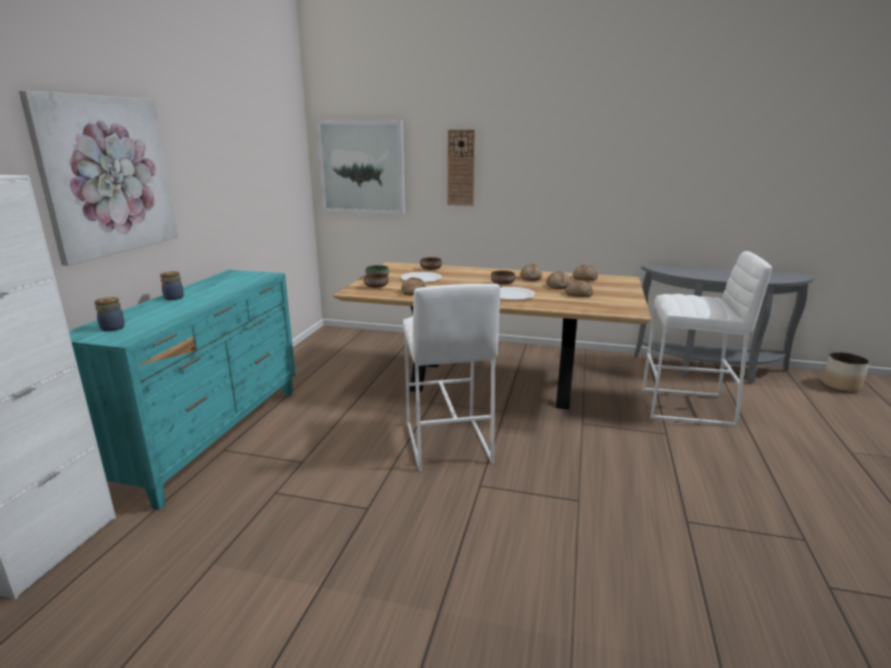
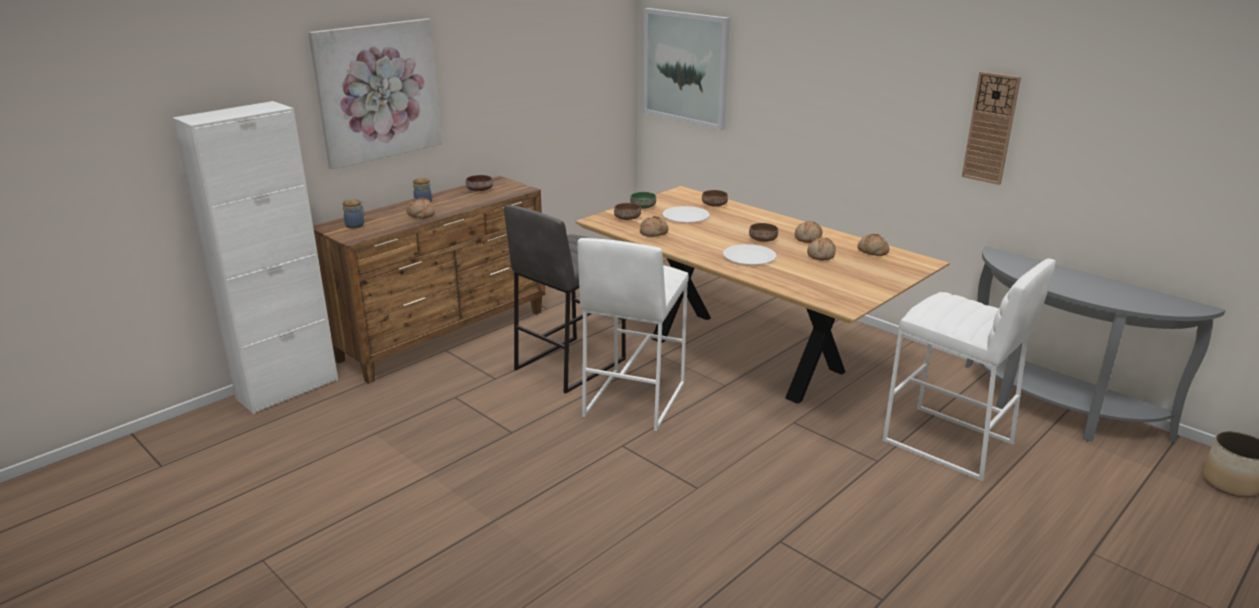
camera: 30 degrees right, 5 degrees up
turquoise dresser [69,270,296,510] -> brown dresser [313,176,545,384]
wall clock [448,129,475,206] -> wall clock moved to [962,72,1021,185]
bread [565,279,593,297] -> bread moved to [406,198,435,219]
none -> brown bowl [466,175,493,191]
none -> grey stool [504,205,626,394]

